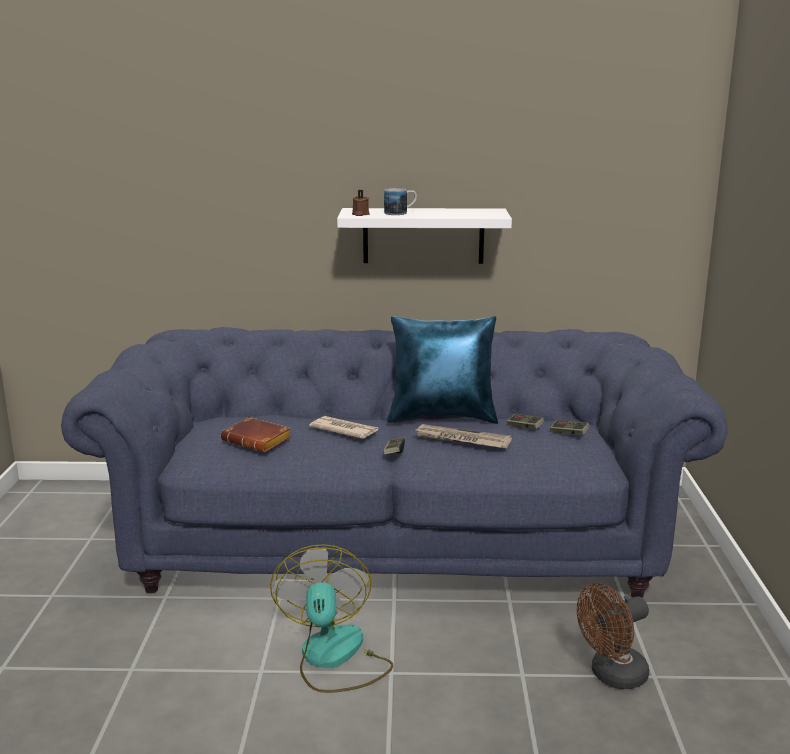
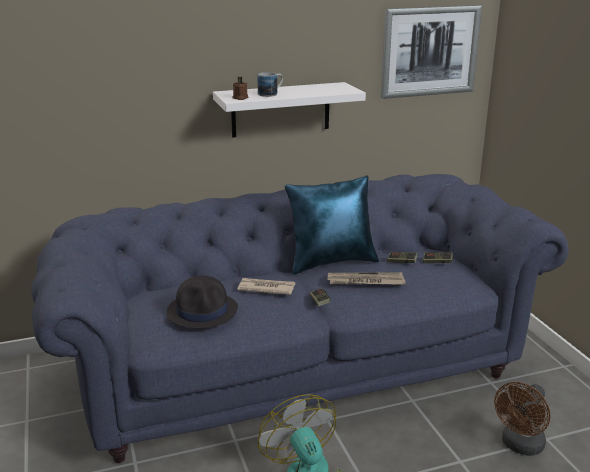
camera: 20 degrees left, 5 degrees up
brown book [221,417,291,452] -> black hat [166,275,238,329]
none -> picture [381,5,482,99]

